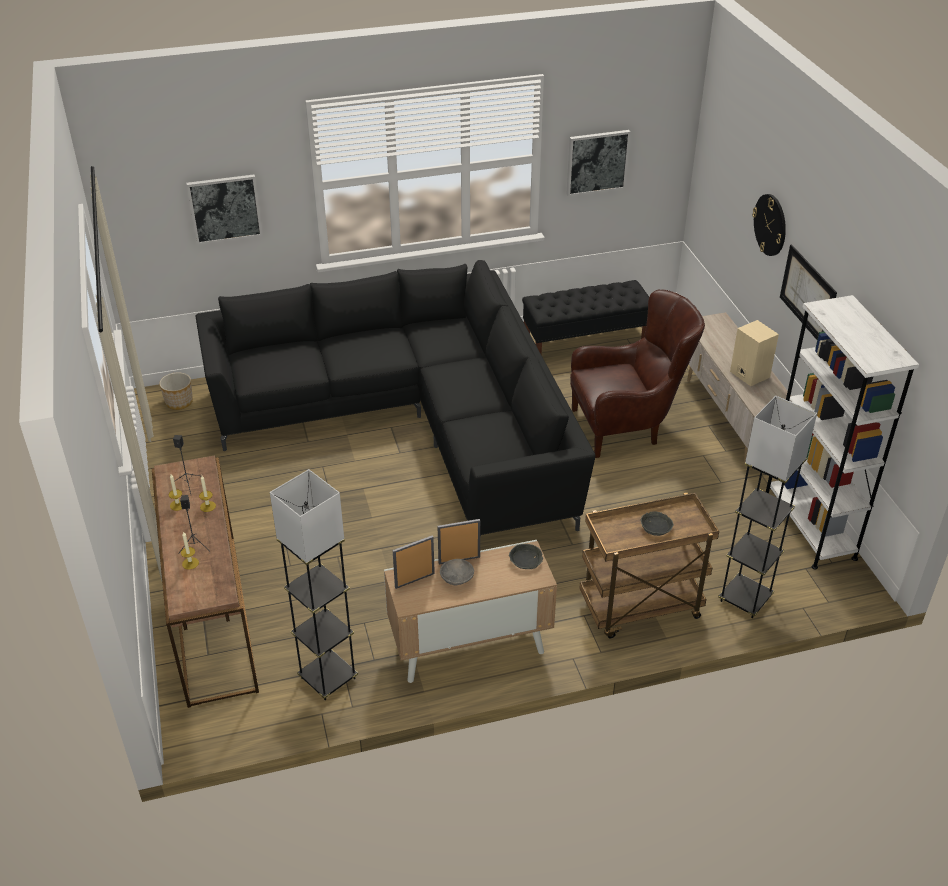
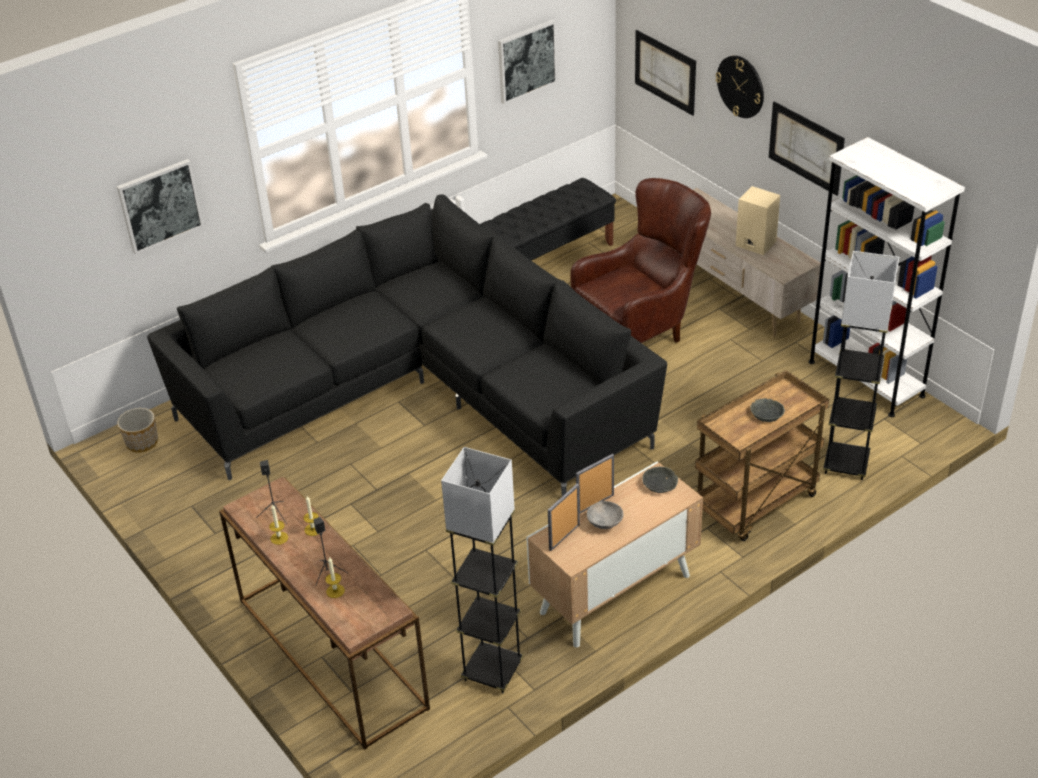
camera: 20 degrees left, 0 degrees up
none -> picture [635,30,696,116]

